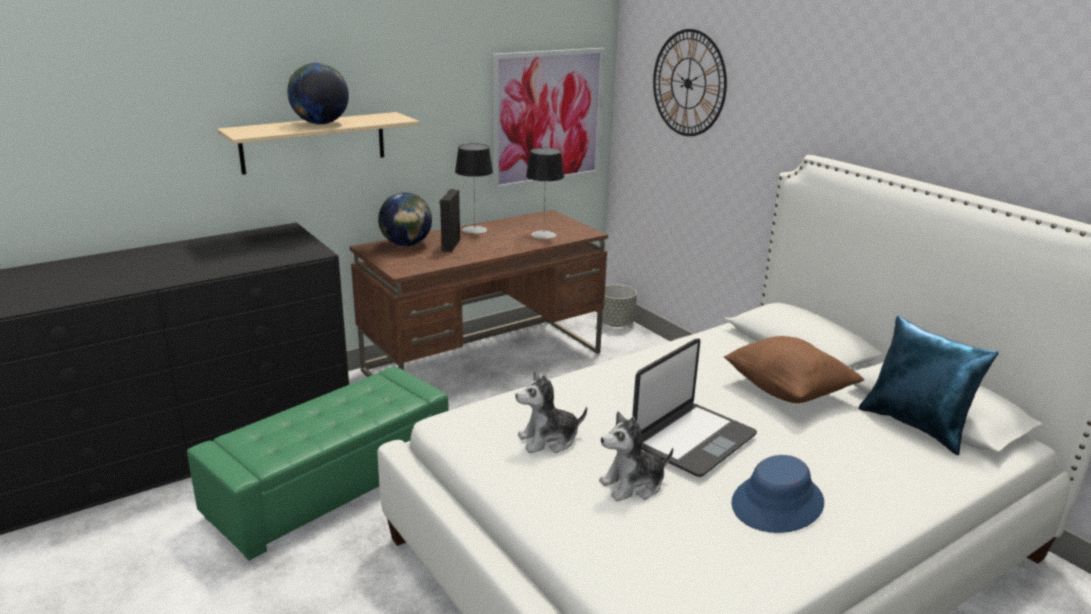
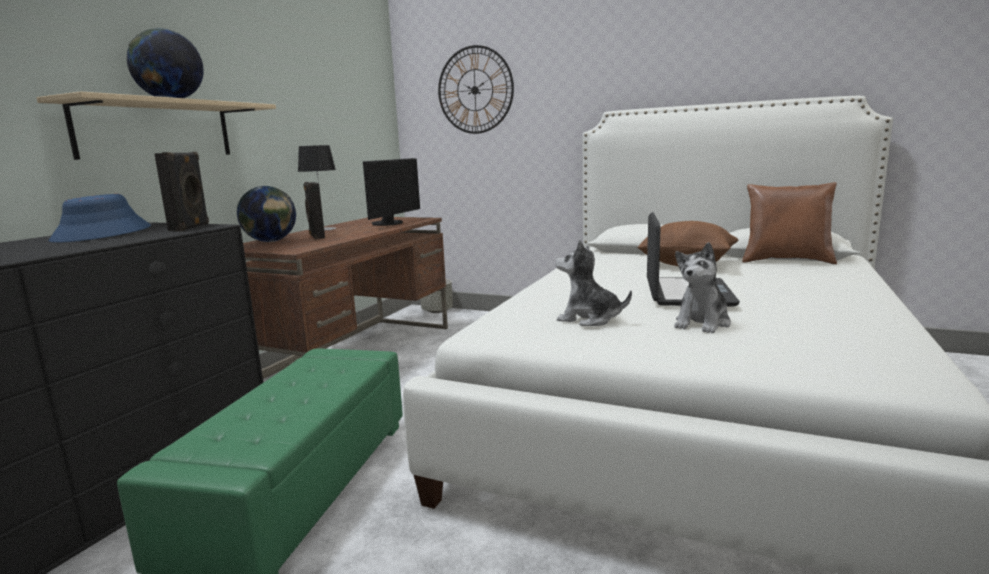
camera: 30 degrees left, 10 degrees down
picture [493,48,605,190] -> none
plush toy [516,371,587,453] -> plush toy turned 75 degrees clockwise [555,240,632,326]
table lamp [526,148,564,239] -> monitor [363,158,420,226]
blue hat [731,455,824,533] -> blue hat moved to [49,194,151,243]
blue pillow [859,316,999,455] -> brown pillow [742,182,837,264]
none -> black speaker [154,152,209,231]

